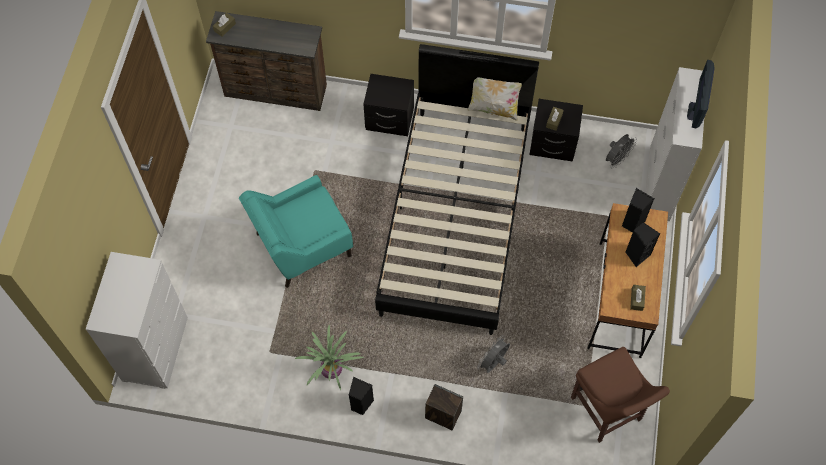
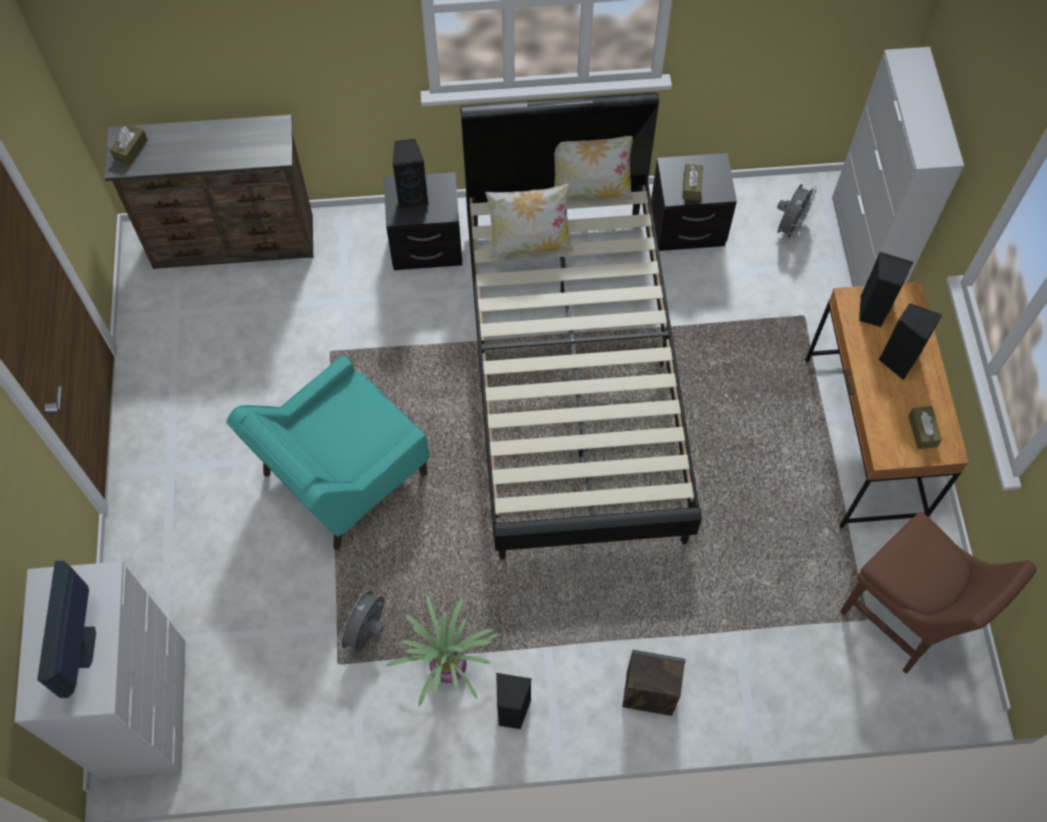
camera: 15 degrees left, 0 degrees up
grey fan [477,335,510,373] -> grey fan moved to [337,586,384,654]
monitor [687,60,715,128] -> monitor moved to [37,561,96,698]
none -> black speaker [392,139,429,209]
none -> pillow [485,182,573,259]

